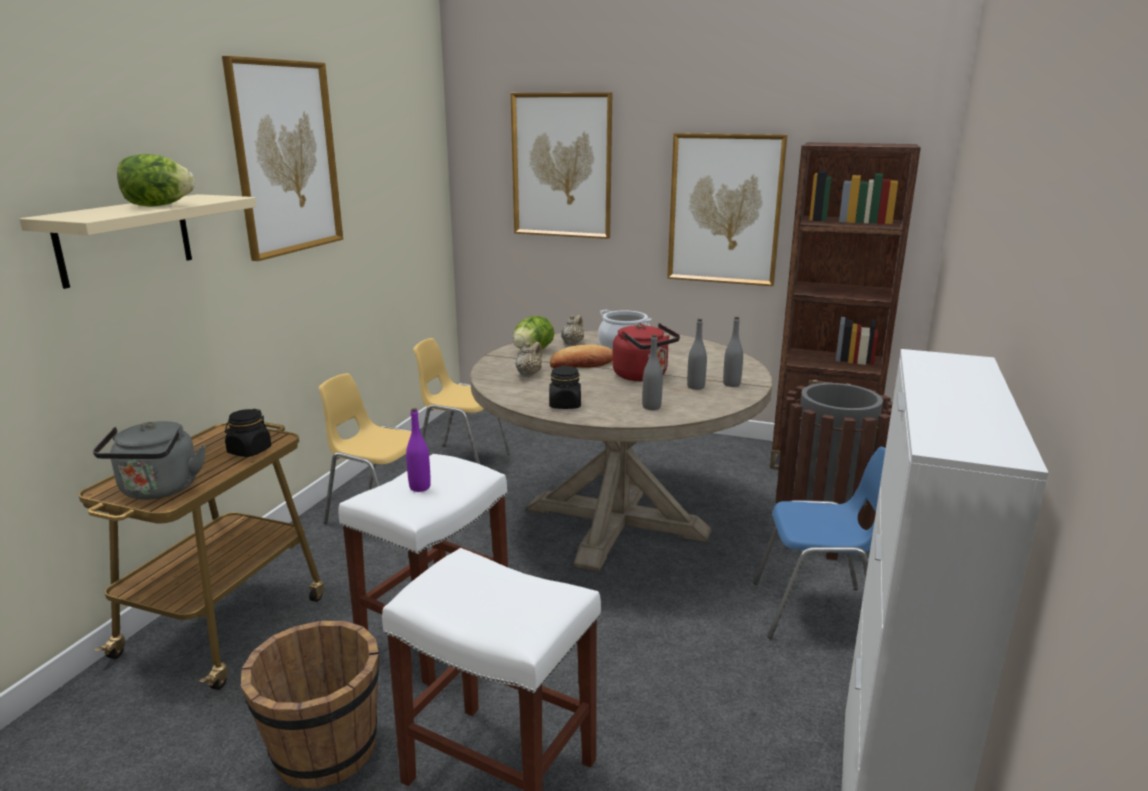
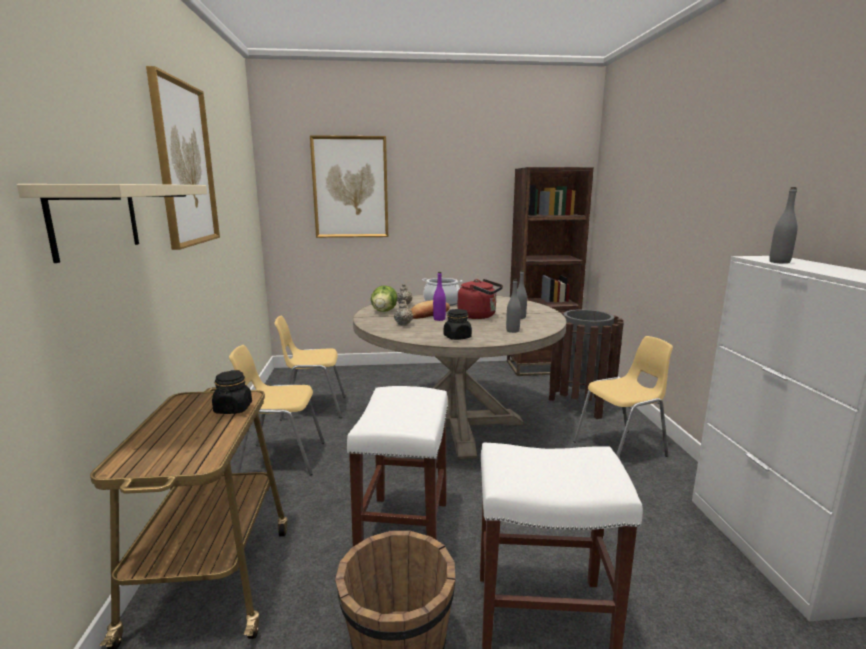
camera: 25 degrees left, 5 degrees down
grey kettle [93,421,206,500] -> none
lettuce [117,154,195,207] -> none
purple bottle [406,408,431,492] -> purple bottle moved to [433,272,446,321]
picture [667,133,787,286] -> none
grey bottle [723,317,743,387] -> grey bottle moved to [769,187,798,264]
blue chair [753,446,886,639] -> yellow chair [573,336,673,458]

